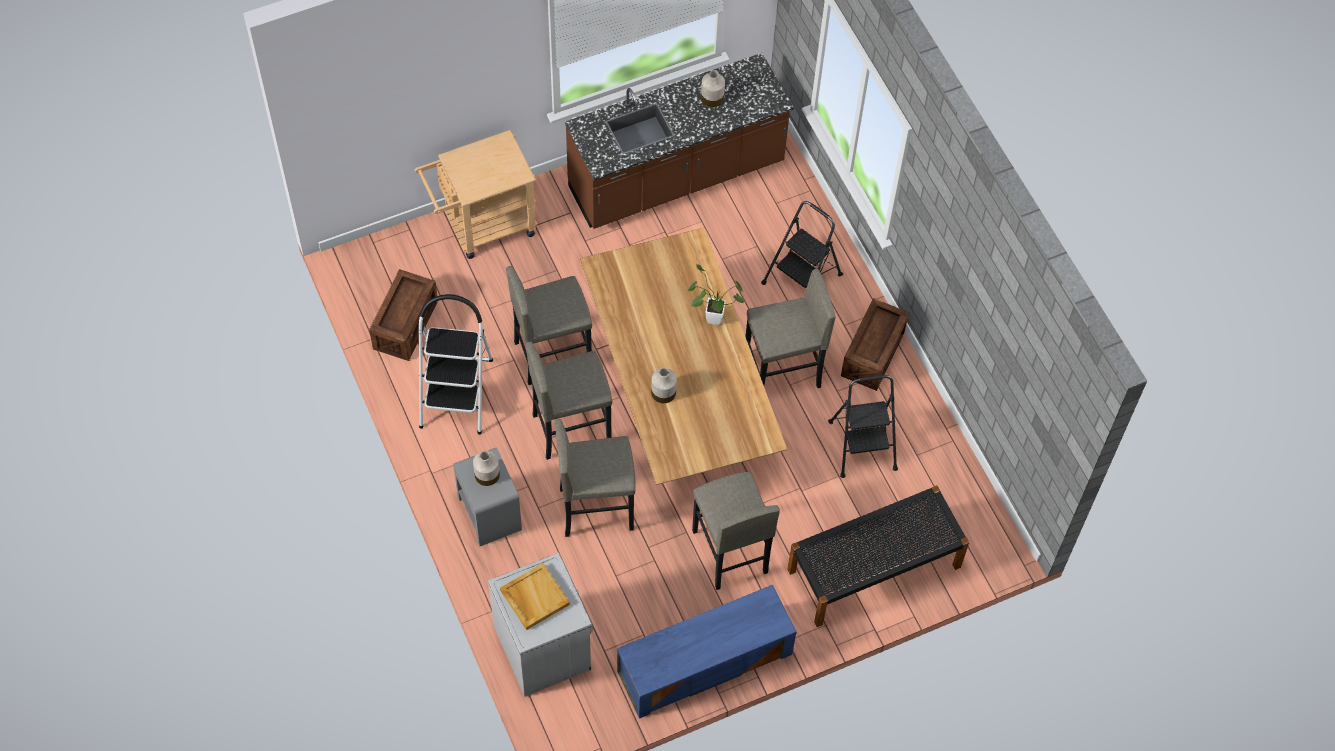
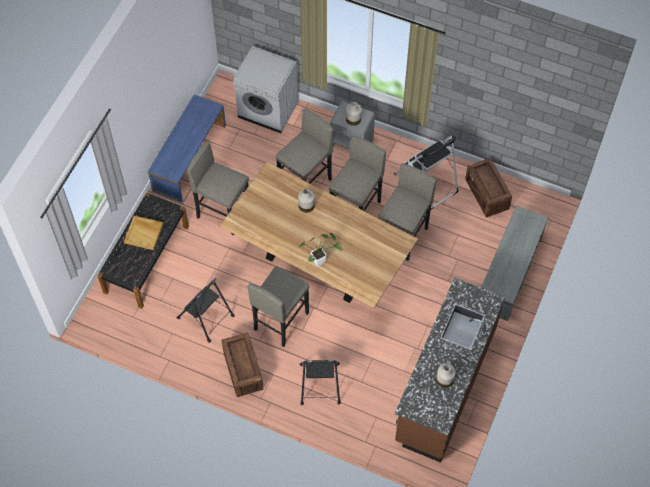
camera: 140 degrees right, 0 degrees up
beige cart [415,130,538,259] -> grey bench [481,206,549,321]
beige tray [500,563,570,630] -> beige tray moved to [124,216,163,250]

